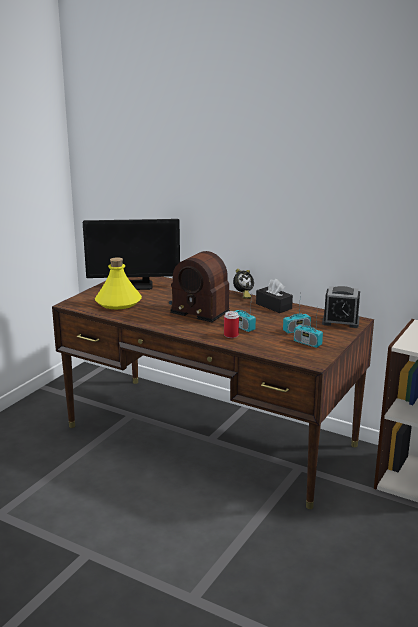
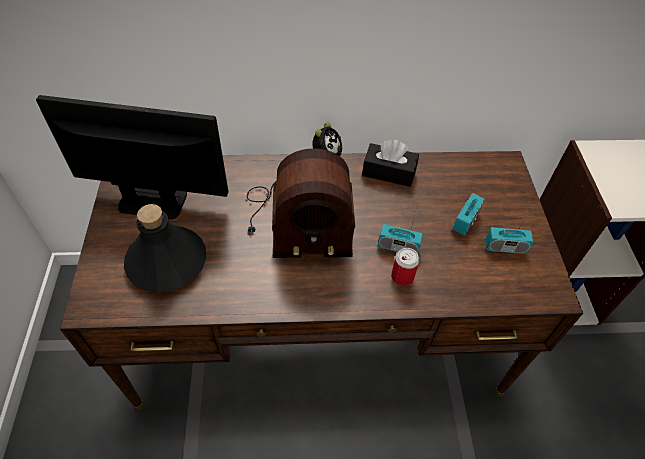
camera: 35 degrees left, 30 degrees up
monitor [83,219,180,290] -> monitor turned 135 degrees counterclockwise [36,95,229,219]
yellow bottle [95,257,142,309] -> black bottle [124,204,206,293]
alarm clock [322,286,360,328] -> none

